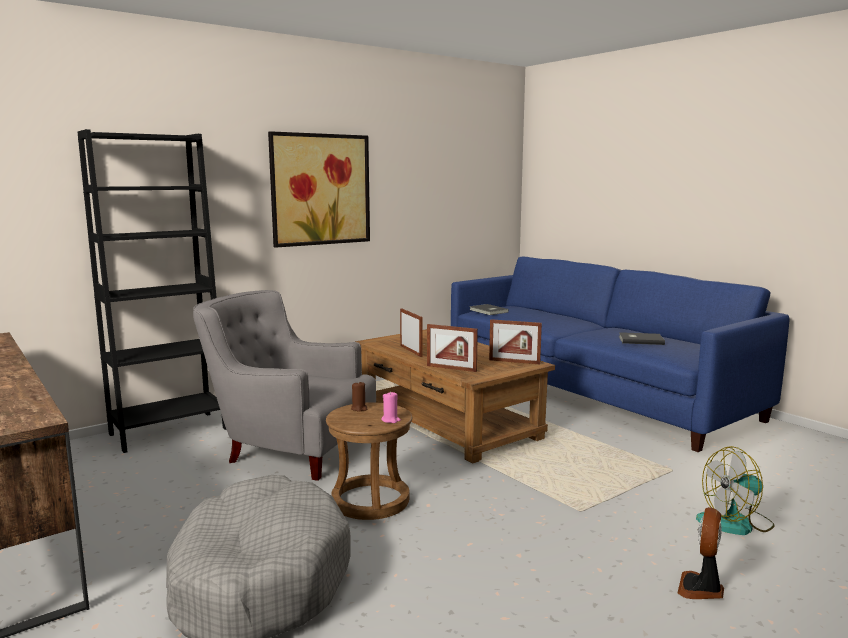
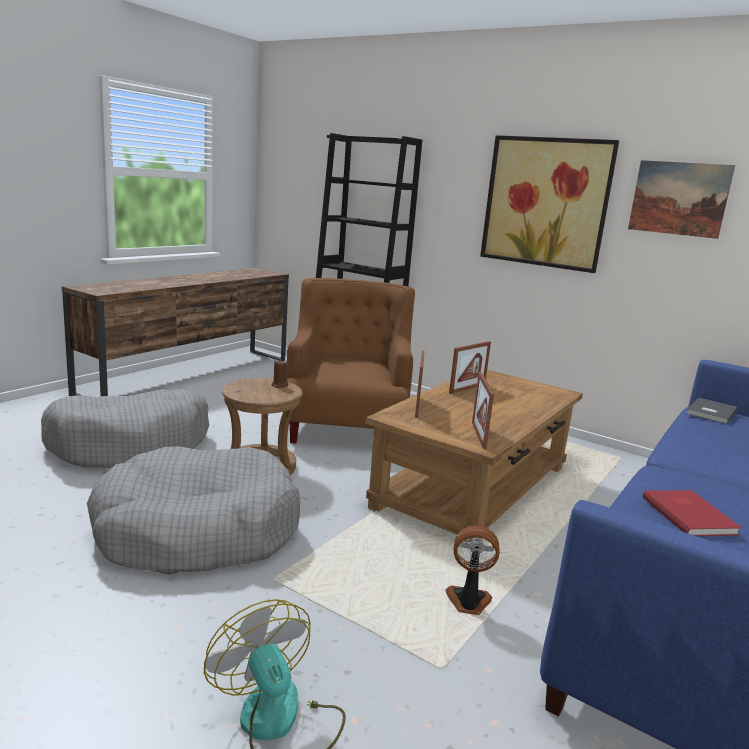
camera: 70 degrees right, 5 degrees up
grey armchair [193,290,376,481] -> brown armchair [286,278,415,443]
pink candle [381,391,401,423] -> none
grey book [619,332,665,345] -> red book [643,490,742,536]
fan [678,507,724,599] -> fan moved to [445,525,500,615]
none -> grey dog bed [87,446,301,575]
none -> picture [628,160,735,239]

